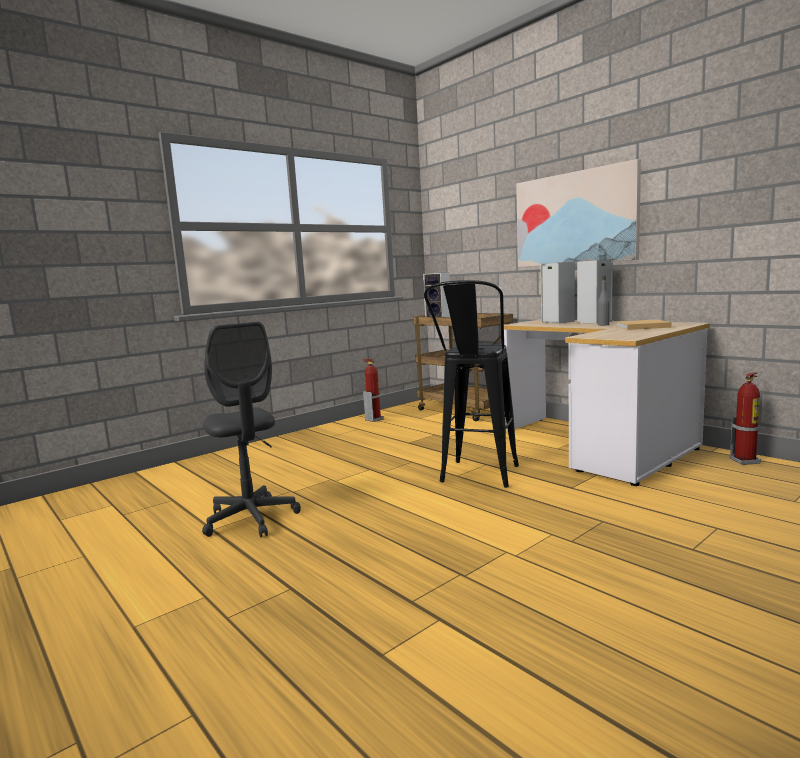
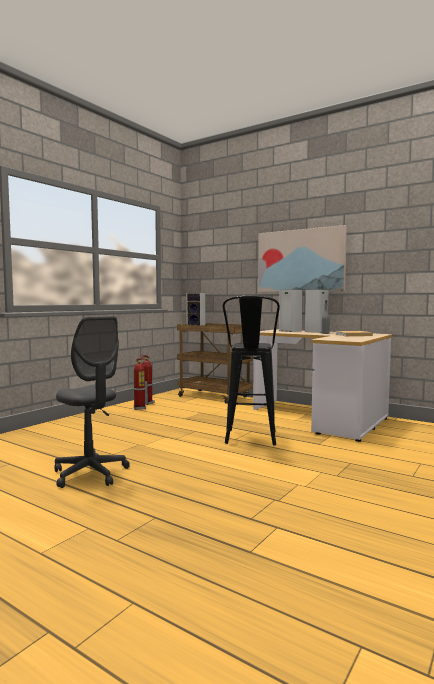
camera: 15 degrees left, 5 degrees down
fire extinguisher [730,372,761,465] -> fire extinguisher moved to [133,357,146,410]

